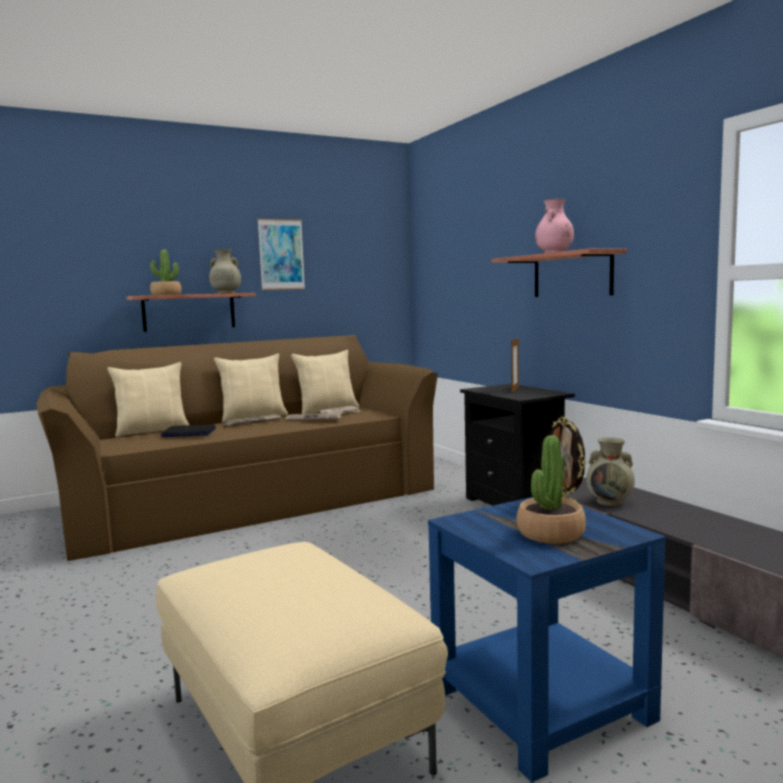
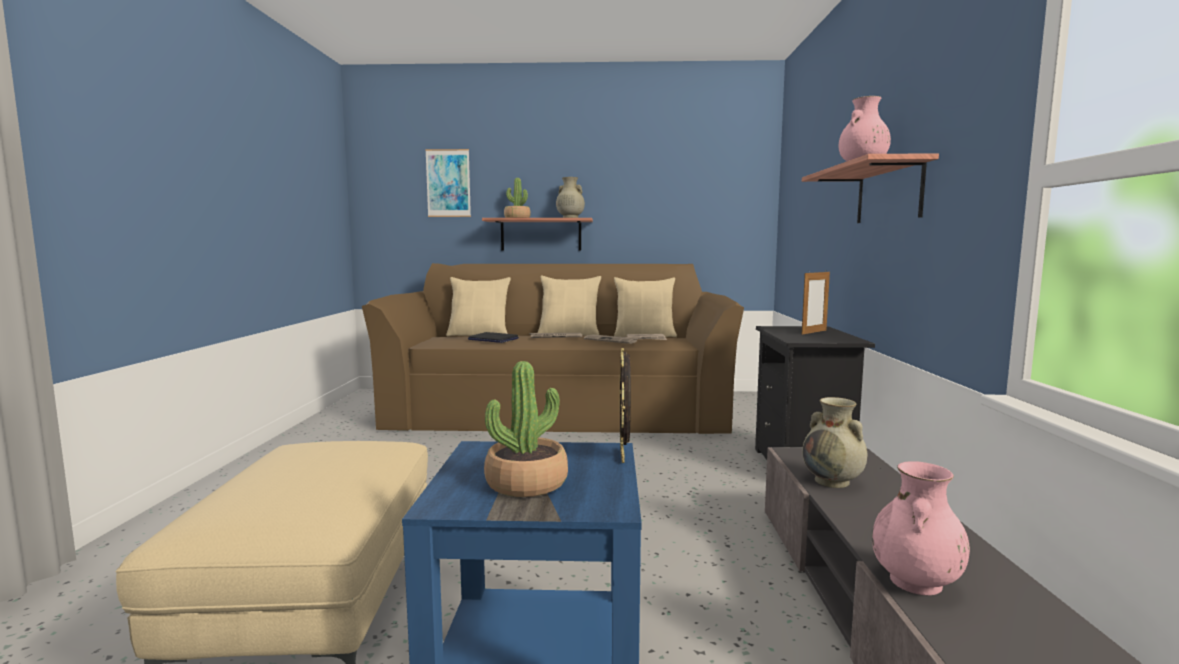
camera: 30 degrees right, 0 degrees up
picture [258,219,305,290] -> picture moved to [425,149,471,217]
none -> pink vase [872,461,970,596]

